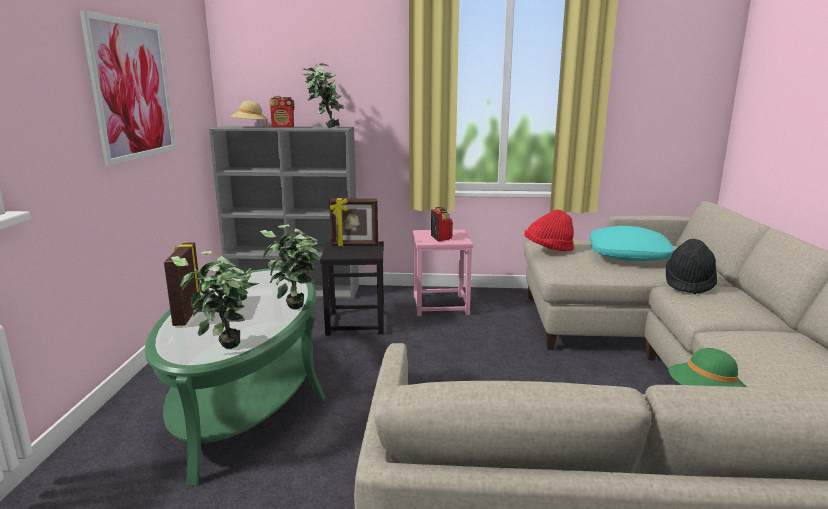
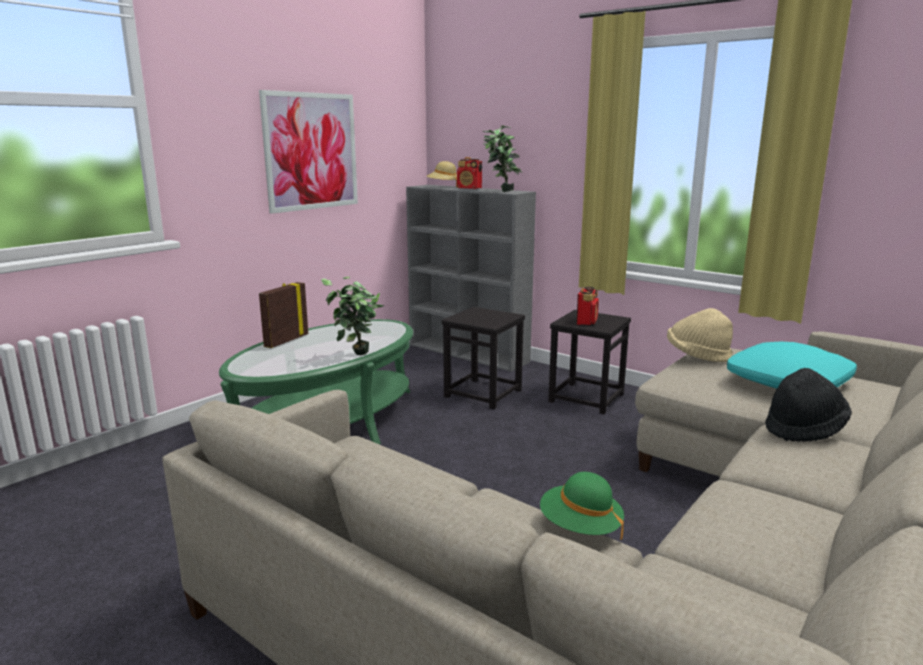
camera: 35 degrees right, 0 degrees up
potted plant [171,251,260,349] -> none
picture frame [329,198,378,246] -> none
pink stool [413,229,473,316] -> black stool [548,310,631,414]
red hat [524,209,574,251] -> beige hat [667,308,733,362]

